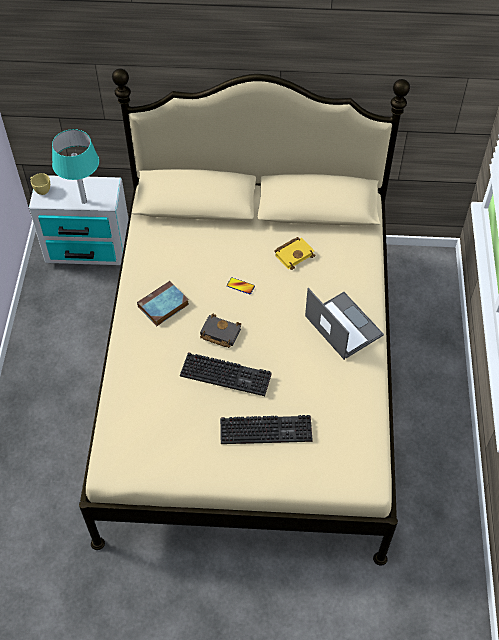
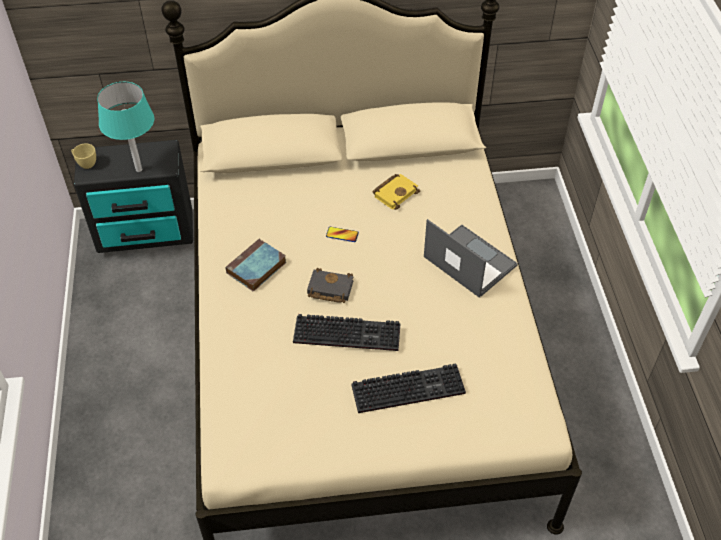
camera: 10 degrees left, 5 degrees down
white nightstand [29,175,129,265] -> black nightstand [74,140,193,253]

